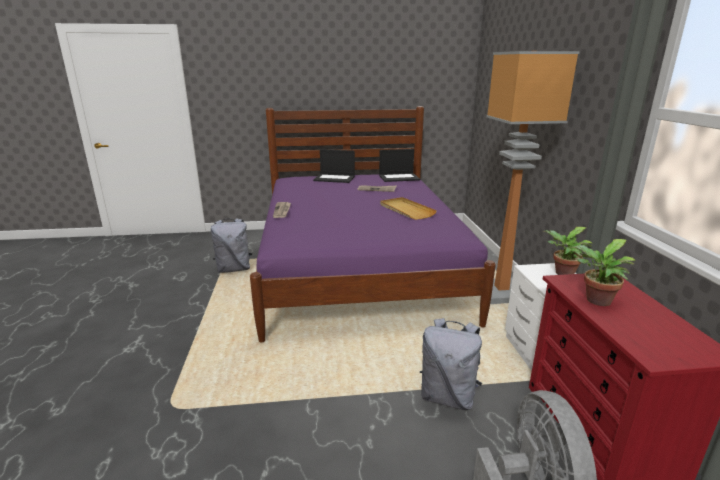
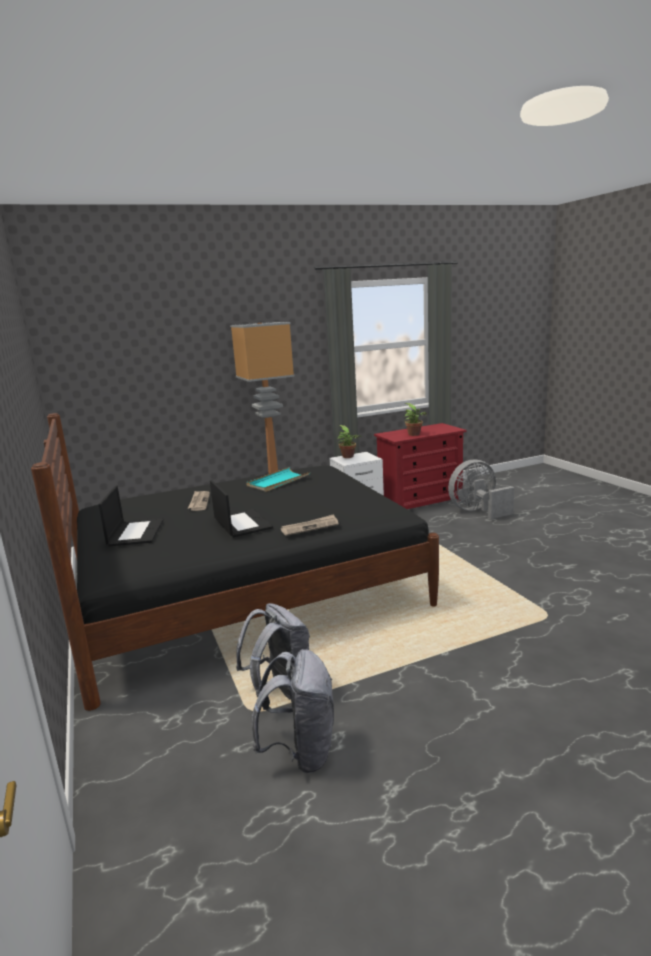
camera: 105 degrees left, 5 degrees down
purple bed [250,106,496,342] -> black bed [31,413,439,711]
laptop [379,149,420,182] -> laptop moved to [210,480,273,537]
beige tray [380,197,437,220] -> turquoise tray [246,467,310,492]
grey backpack [420,318,482,410] -> grey backpack moved to [252,649,334,773]

